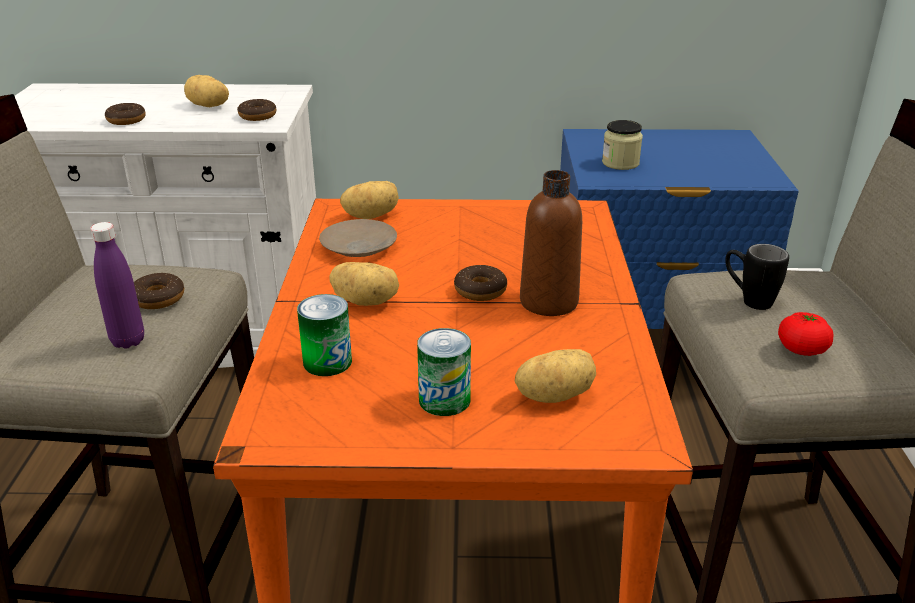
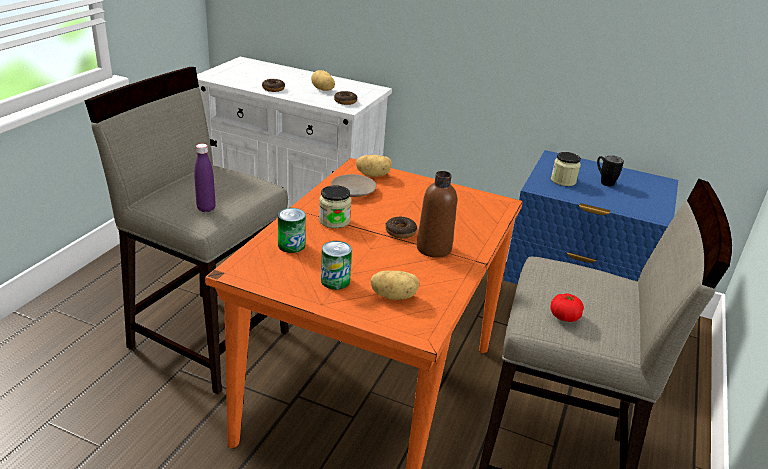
camera: 20 degrees right, 0 degrees up
donut [134,273,184,309] -> none
potato [329,262,399,306] -> jar [319,185,351,228]
black mug [725,244,789,310] -> black mug moved to [597,155,624,187]

